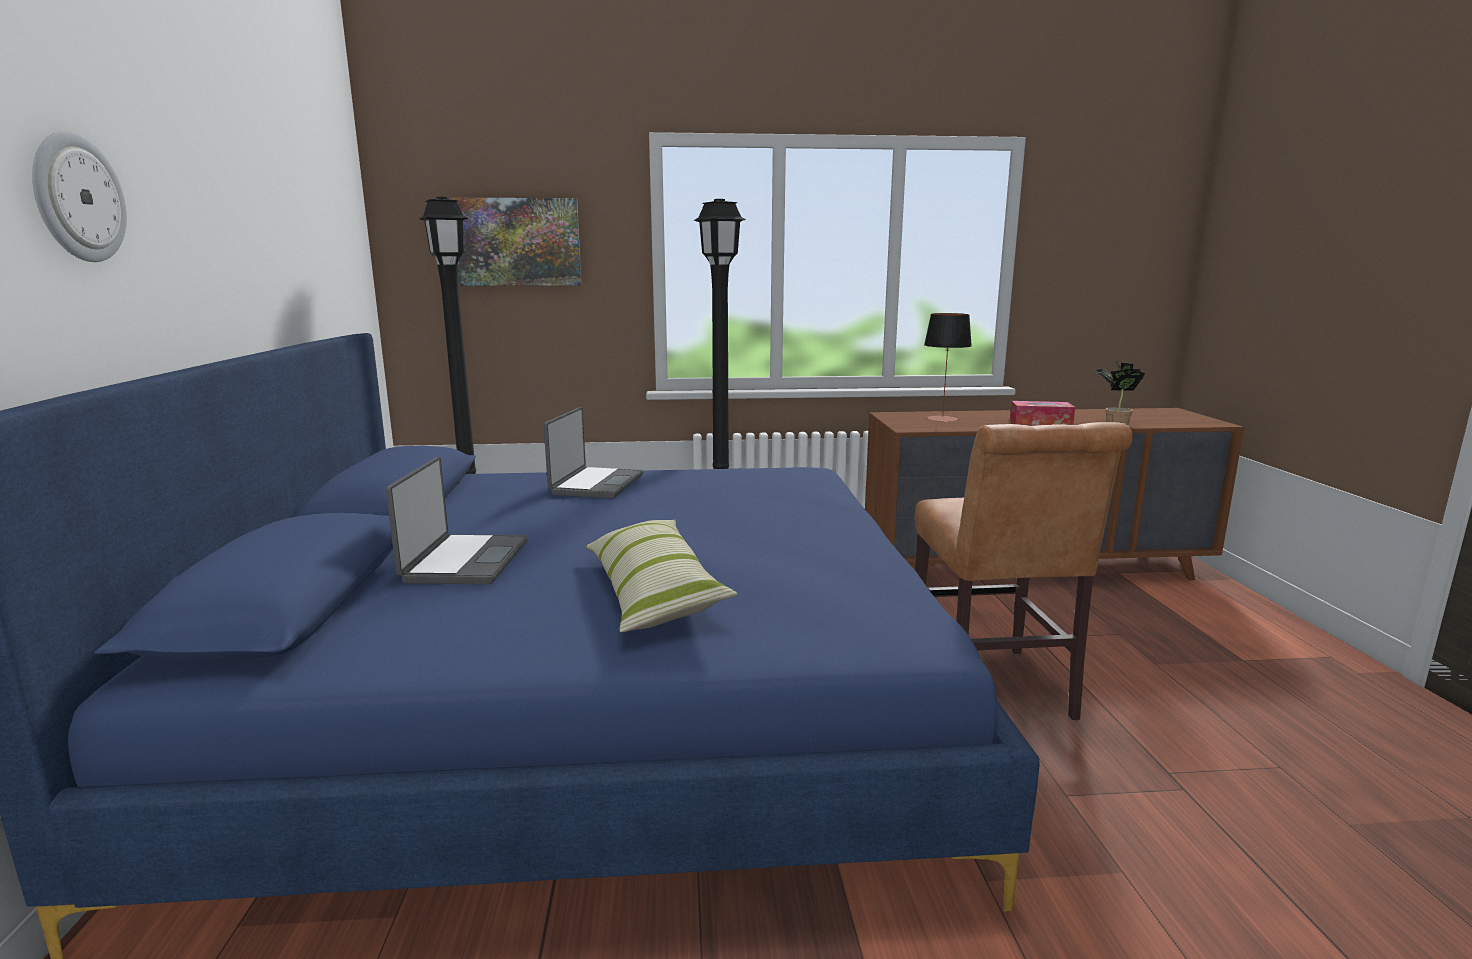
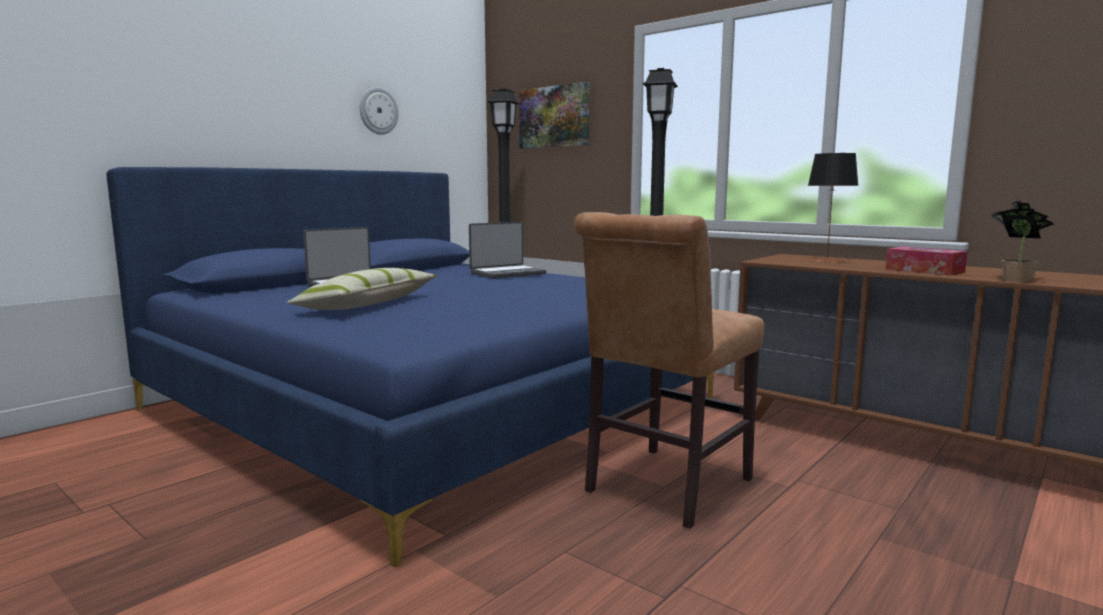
camera: 45 degrees right, 5 degrees down
wall clock [32,131,127,262] -> wall clock moved to [360,87,399,135]

